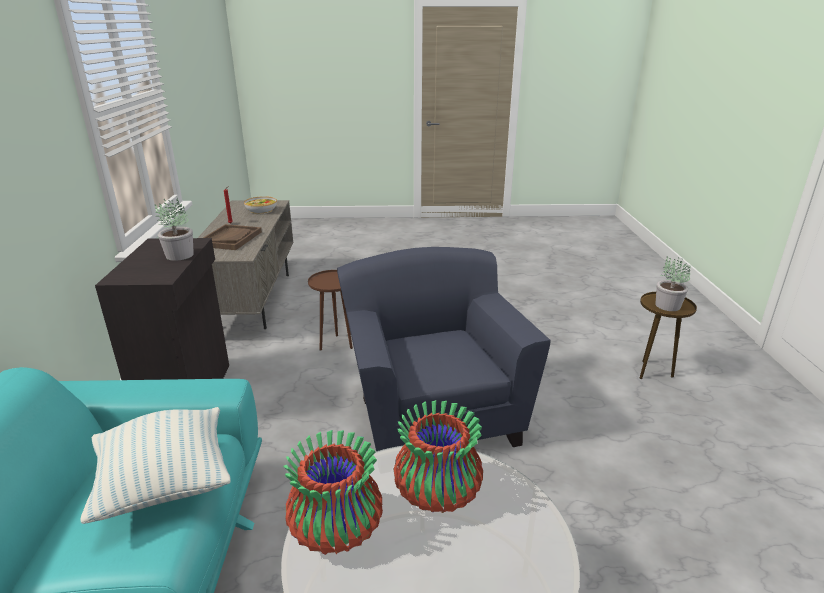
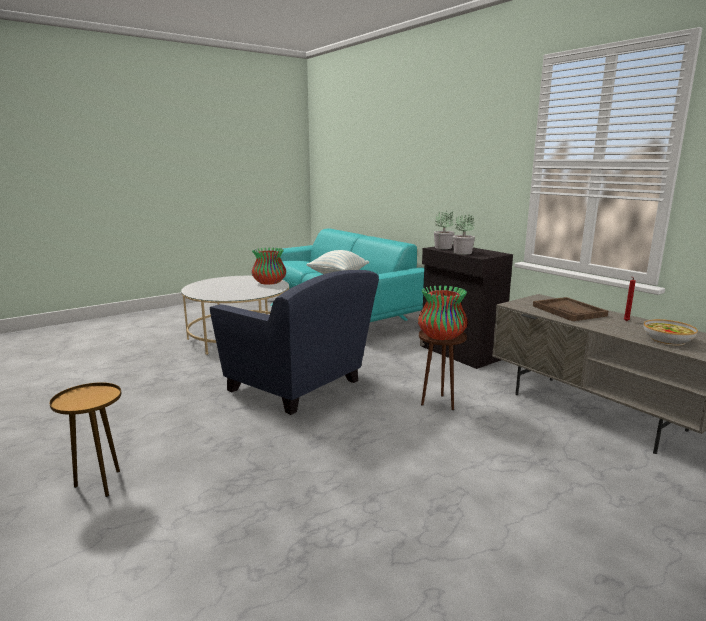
camera: 145 degrees right, 10 degrees down
vase [393,400,483,513] -> vase moved to [418,286,467,340]
potted plant [655,256,691,311] -> potted plant moved to [434,210,455,249]

